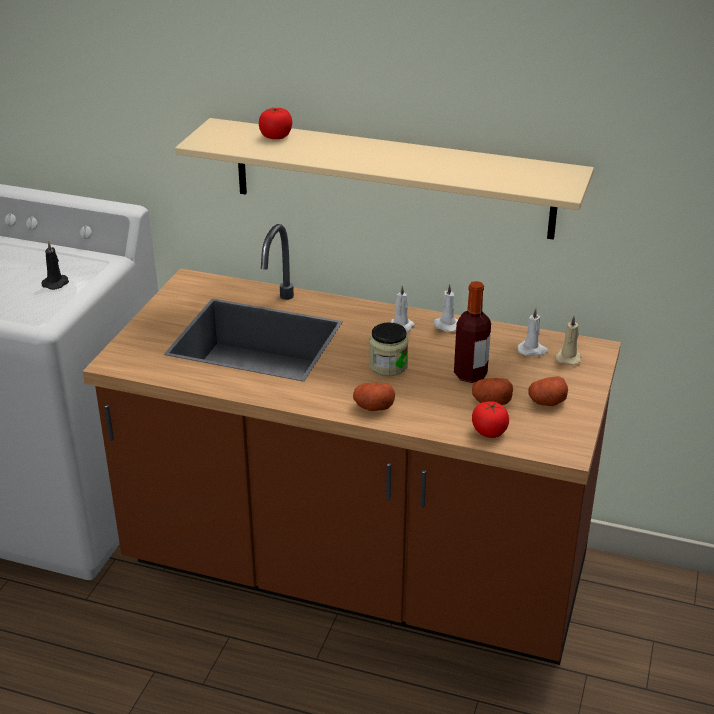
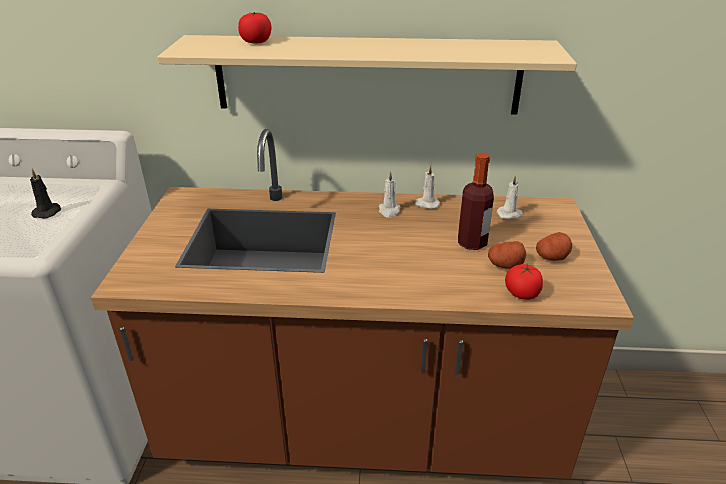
camera: 15 degrees left, 0 degrees up
potato [353,383,395,411] -> none
jar [369,322,408,376] -> none
beige candle [555,316,582,365] -> none

